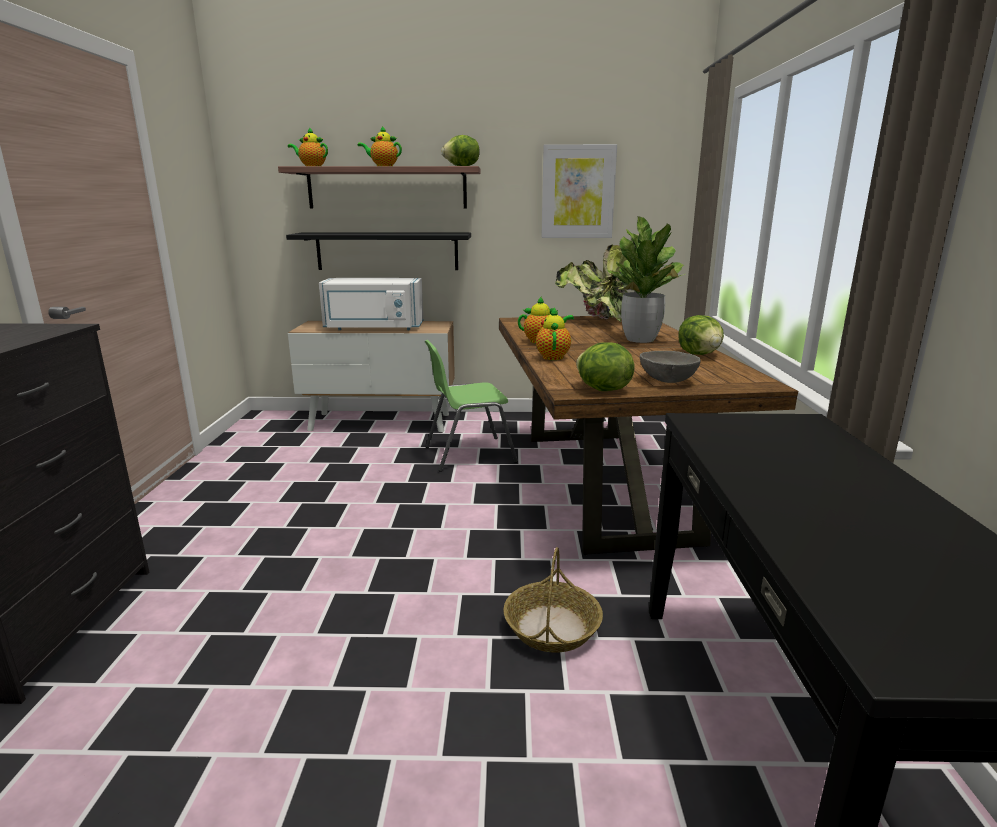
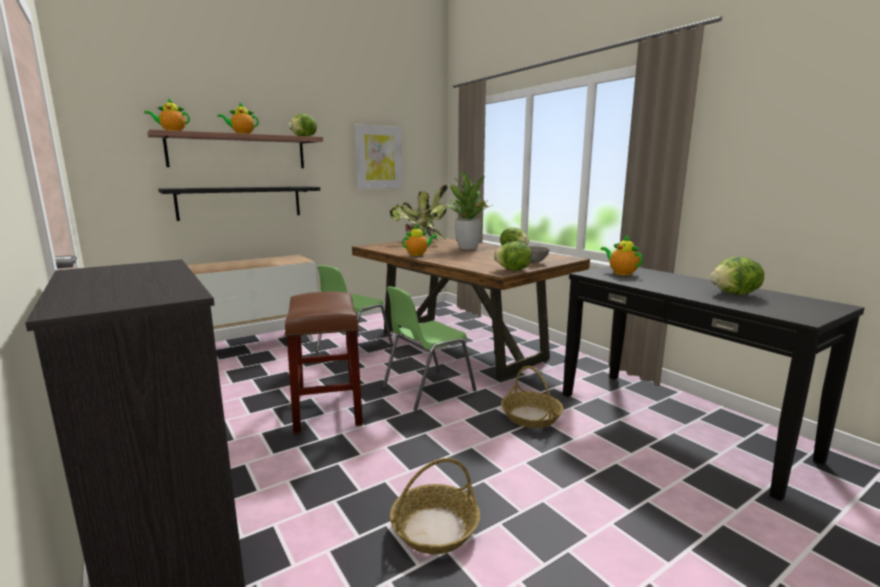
camera: 35 degrees left, 5 degrees down
white microwave [319,278,423,330] -> none
teapot [536,307,571,360] -> teapot moved to [601,234,643,276]
none -> brown stool [285,291,363,434]
none -> green chair [382,286,476,411]
none -> basket [390,458,480,554]
none -> lettuce [710,257,764,295]

